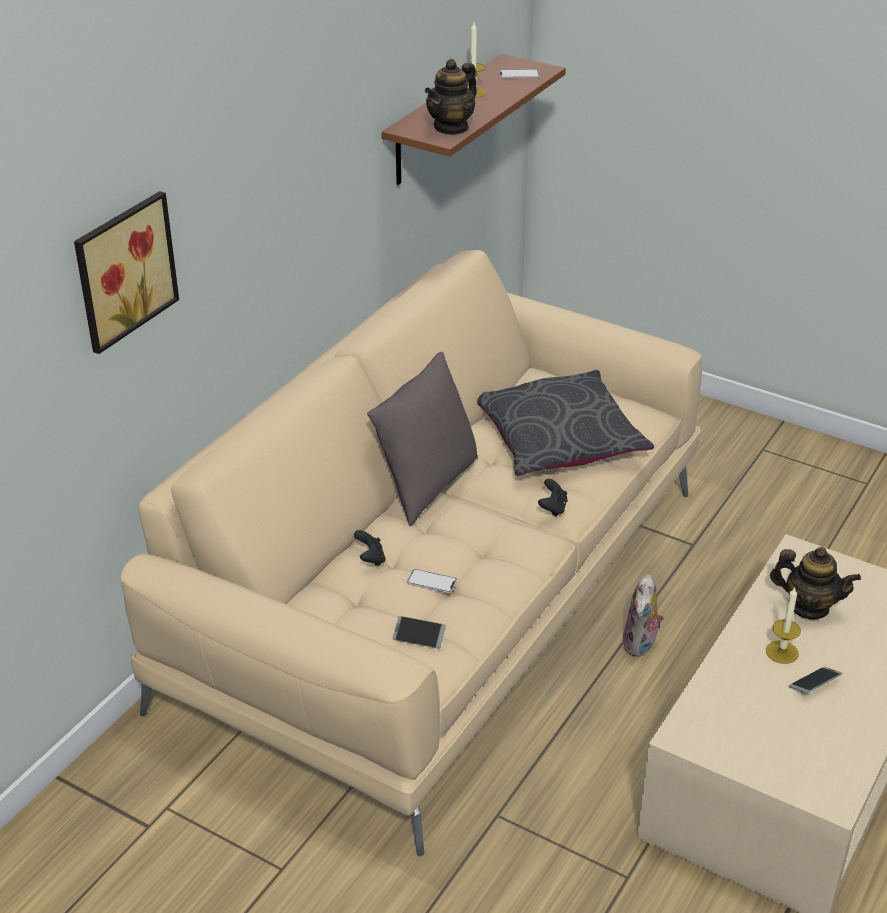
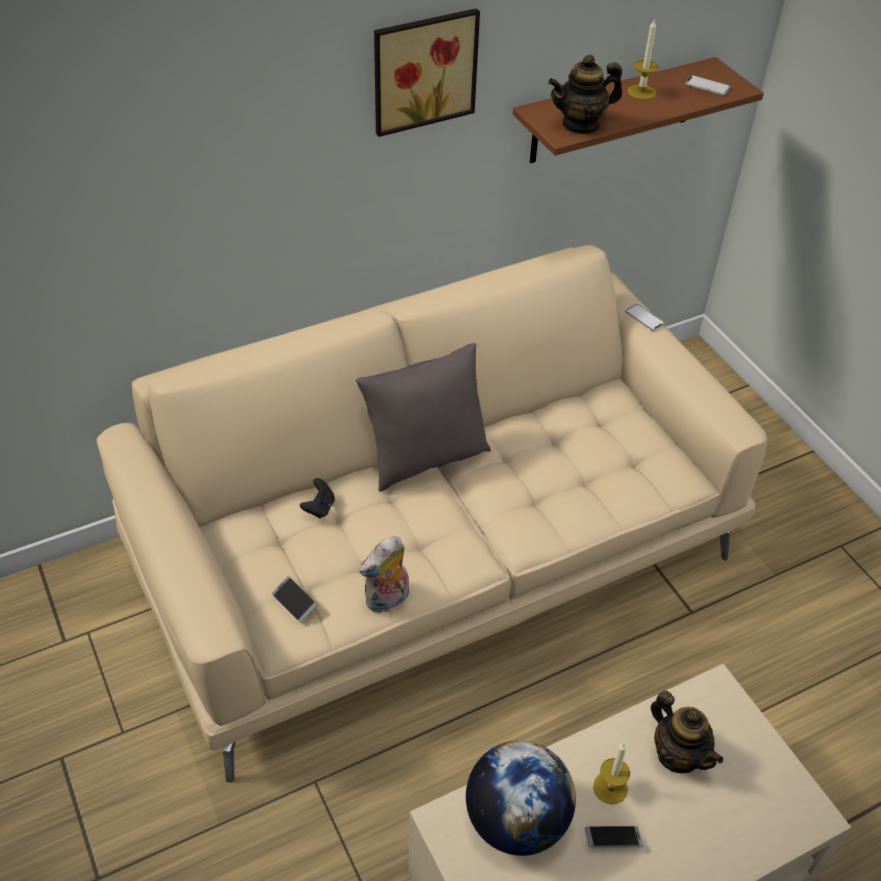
camera: 30 degrees right, 10 degrees up
picture [74,191,179,354] -> picture moved to [374,8,480,137]
phone [407,569,457,593] -> phone moved to [625,304,665,331]
grey pillow [477,370,654,476] -> none
black game controller [538,479,567,517] -> none
plush toy [622,575,664,657] -> plush toy moved to [360,536,409,613]
none -> globe [466,740,576,856]

